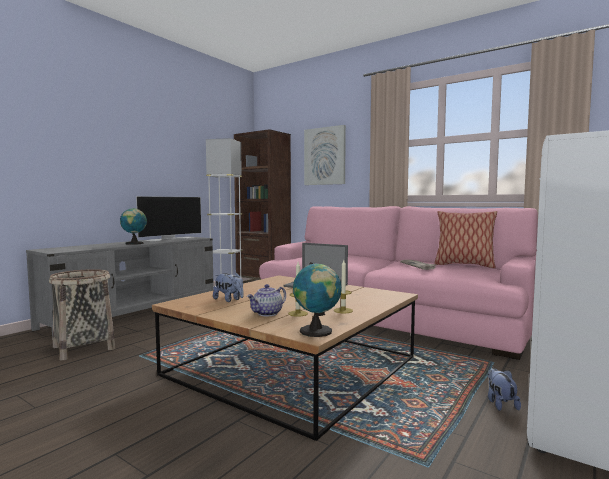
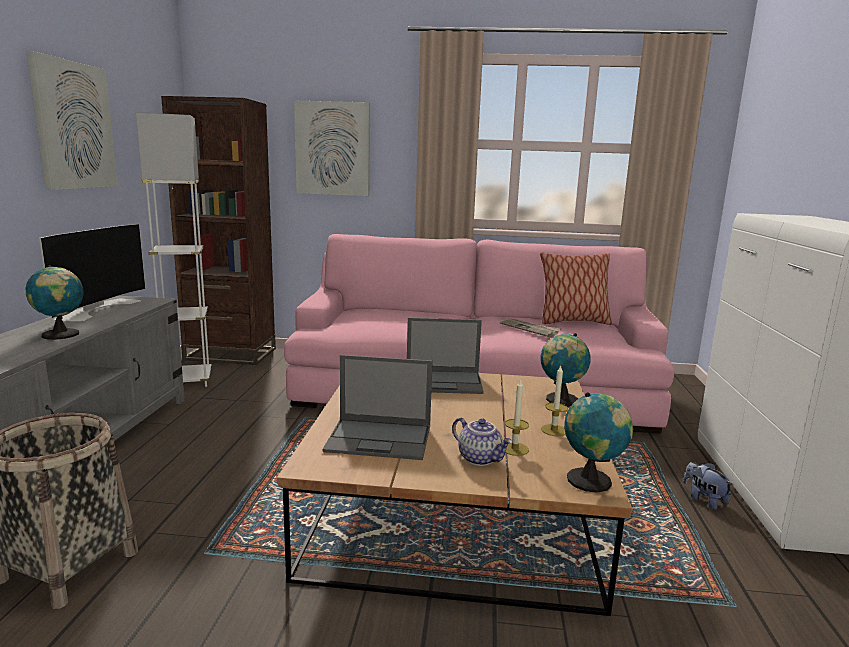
camera: 30 degrees left, 10 degrees up
plush toy [213,272,244,302] -> laptop [323,355,433,460]
teapot [247,284,286,316] -> teapot turned 60 degrees counterclockwise [452,417,512,466]
none -> picture [26,51,118,190]
none -> globe [541,333,591,407]

